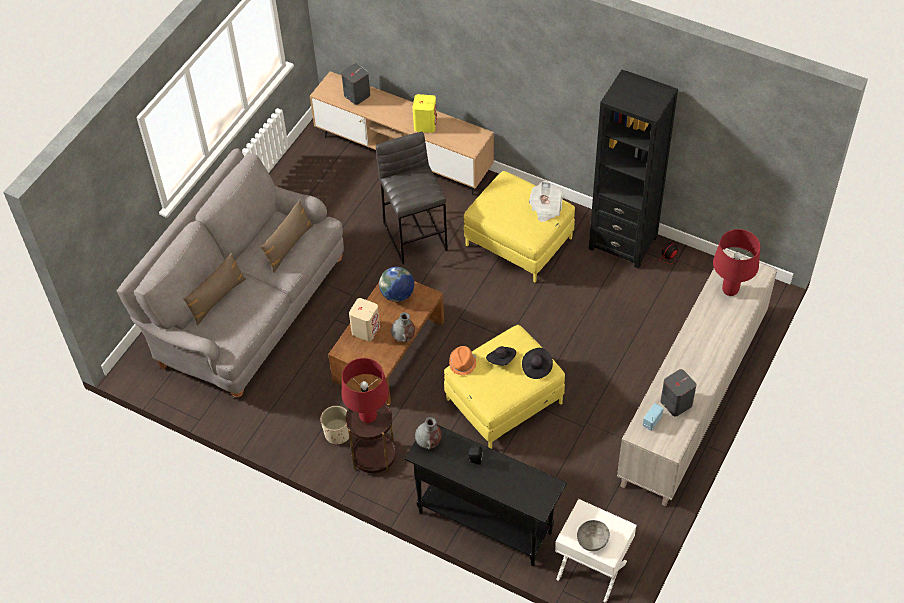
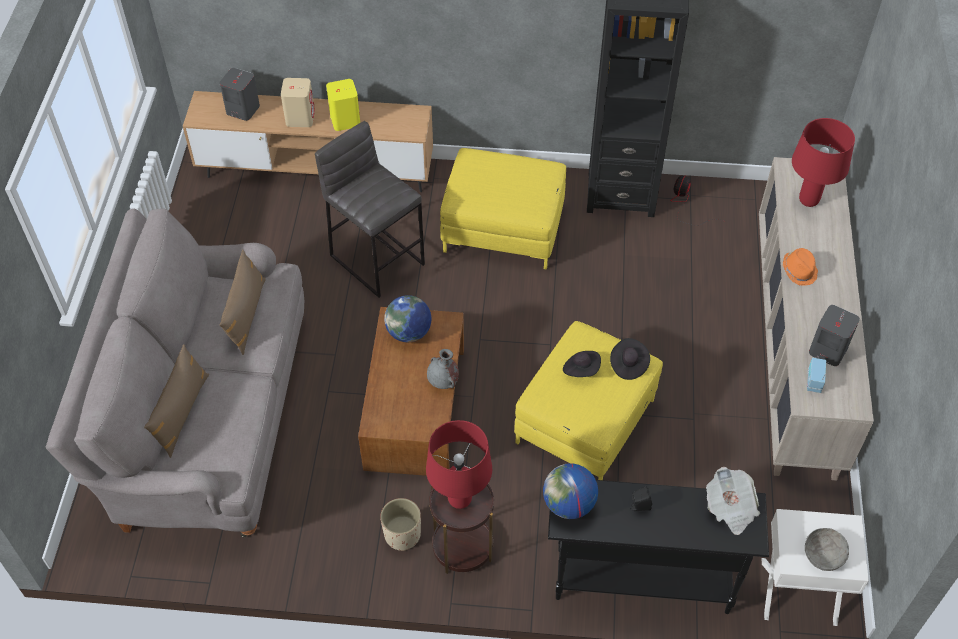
camera: 25 degrees left, 0 degrees up
beige speaker [349,298,380,341] -> beige speaker moved to [281,78,315,127]
grey vase [415,417,442,450] -> globe [543,463,598,519]
orange hat [449,346,476,376] -> orange hat moved to [783,248,818,286]
newspaper [529,181,563,222] -> newspaper moved to [706,467,760,535]

